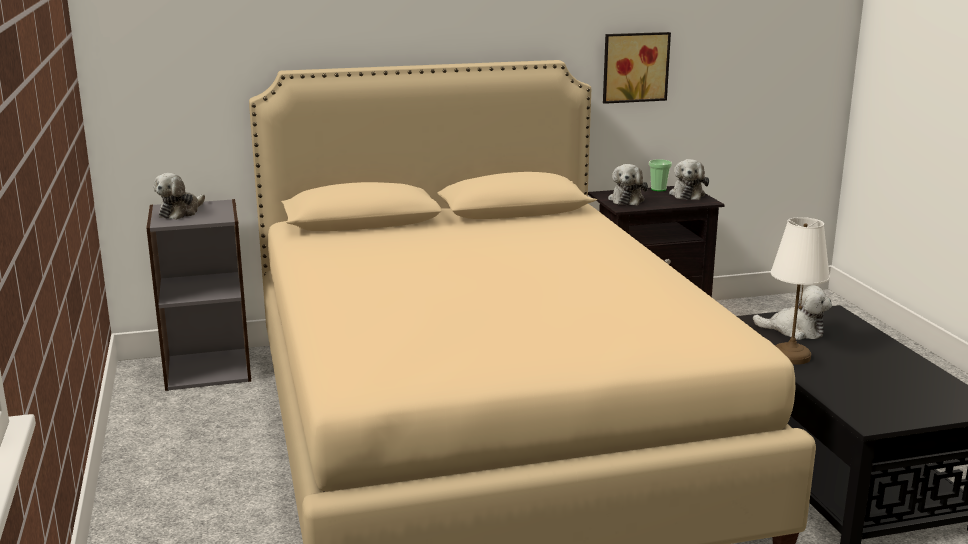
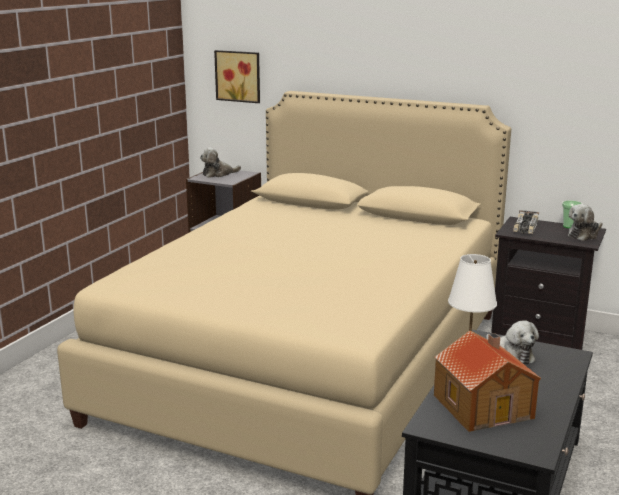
camera: 40 degrees right, 0 degrees up
picture [603,32,671,104] -> picture moved to [214,50,260,103]
plush toy [608,164,648,205] -> toy car [513,210,539,234]
none -> toy house [434,330,541,432]

